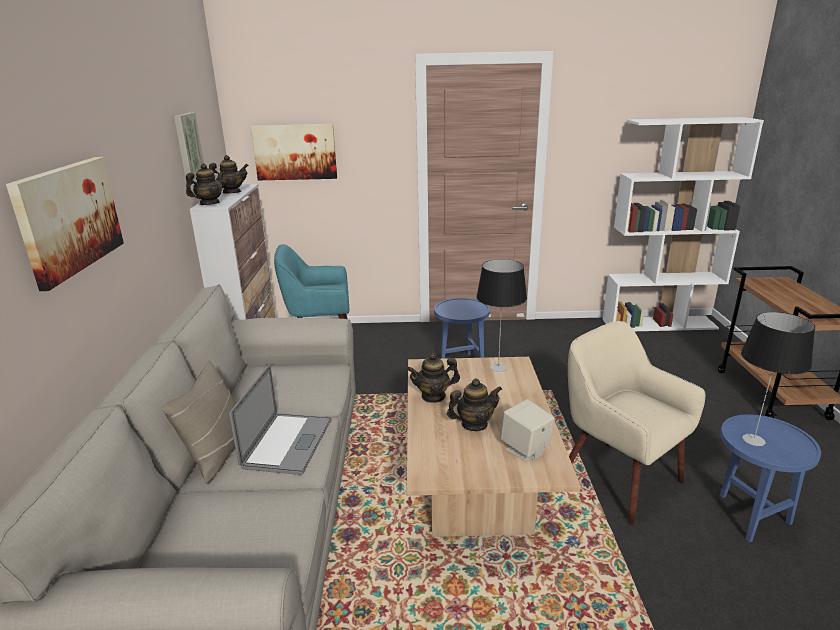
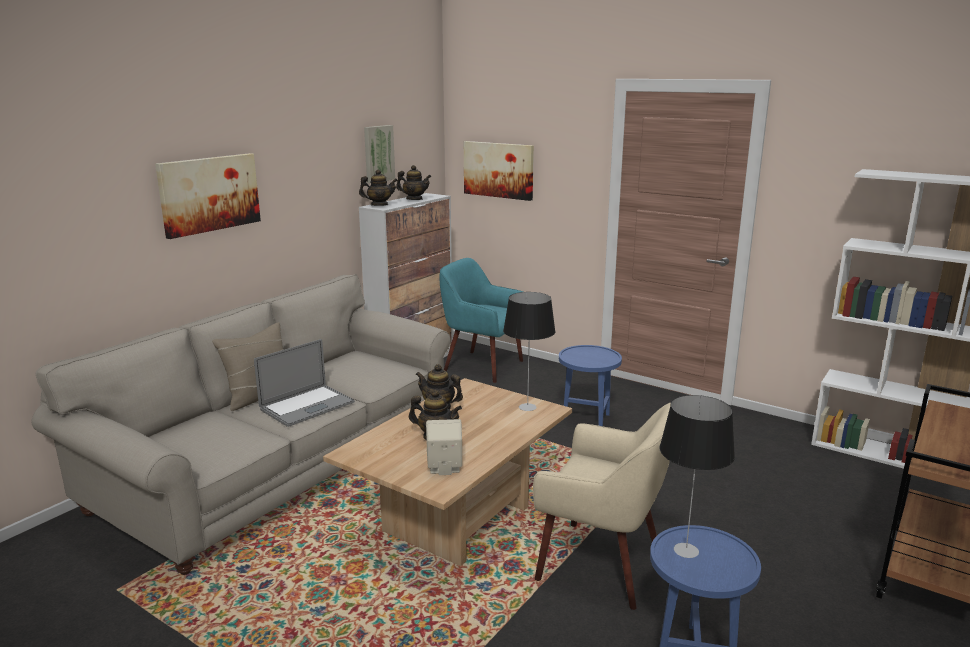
camera: 35 degrees right, 5 degrees down
beige armchair [568,321,705,525] -> beige armchair turned 120 degrees clockwise [533,403,671,610]

